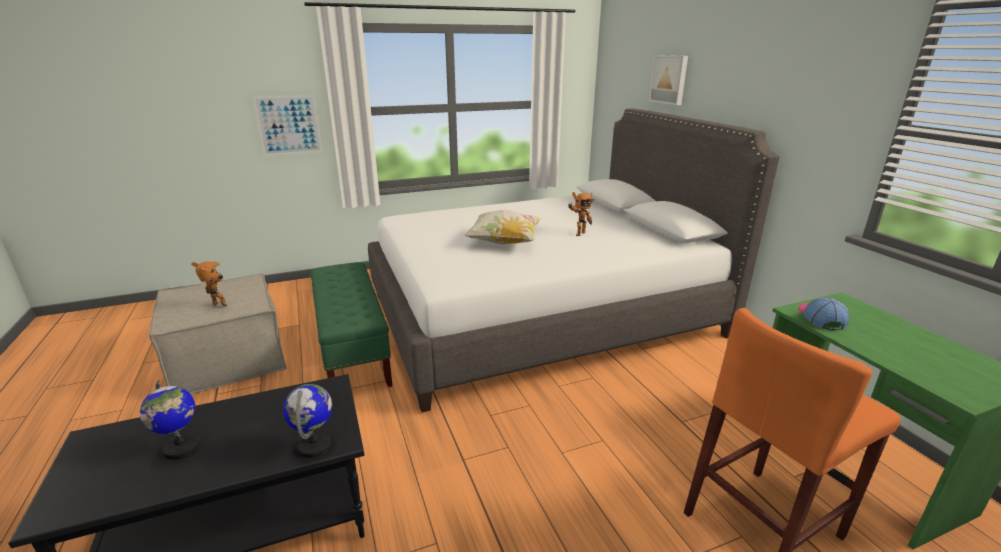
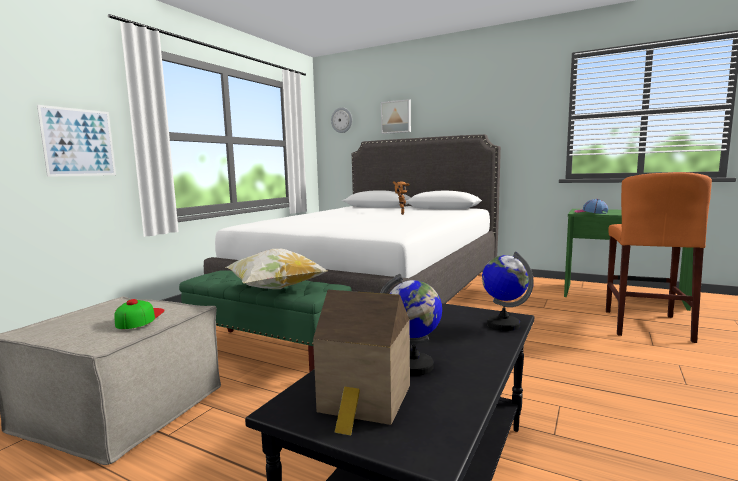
camera: 40 degrees left, 15 degrees down
toy robot [191,261,227,307] -> cap [114,299,165,329]
pillow [463,210,541,245] -> pillow moved to [226,249,327,289]
none -> toy house [313,290,410,436]
none -> wall clock [331,107,352,133]

